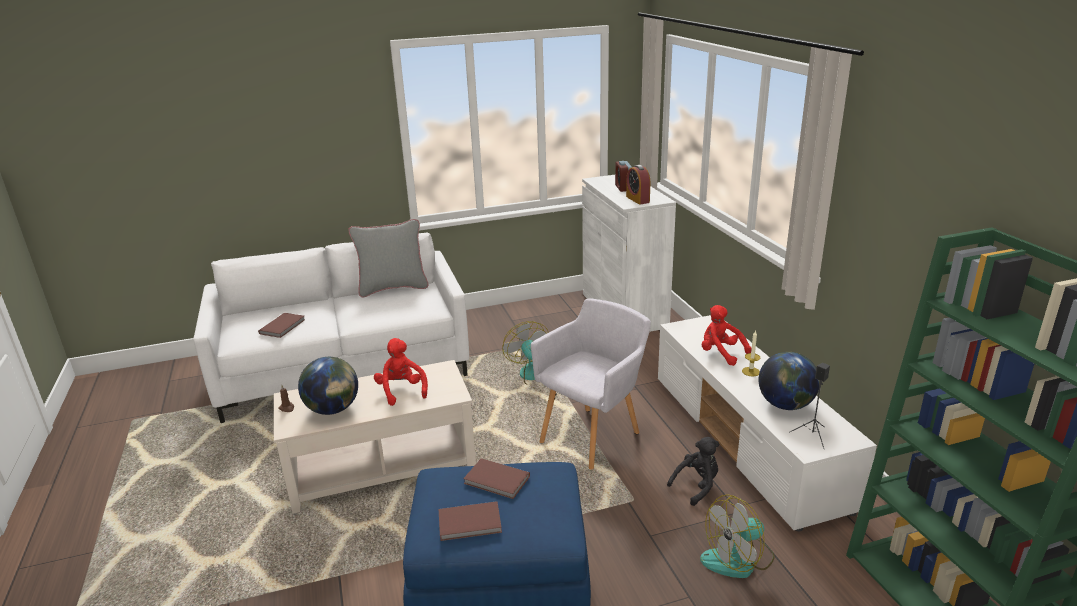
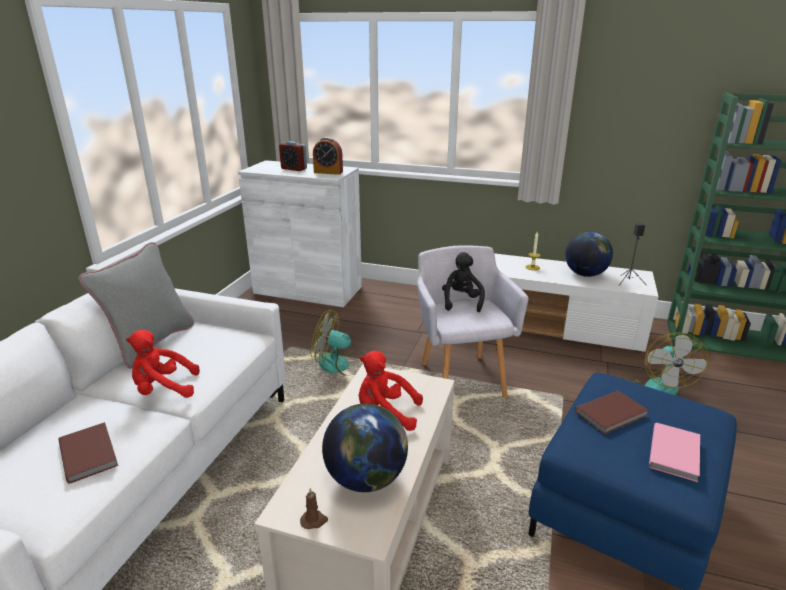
camera: 55 degrees left, 0 degrees up
brown book [439,501,502,541] -> pink book [649,423,700,482]
black plush toy [667,437,719,506] -> black plush toy moved to [442,252,485,312]
red plush toy [702,305,752,366] -> red plush toy moved to [126,330,200,398]

